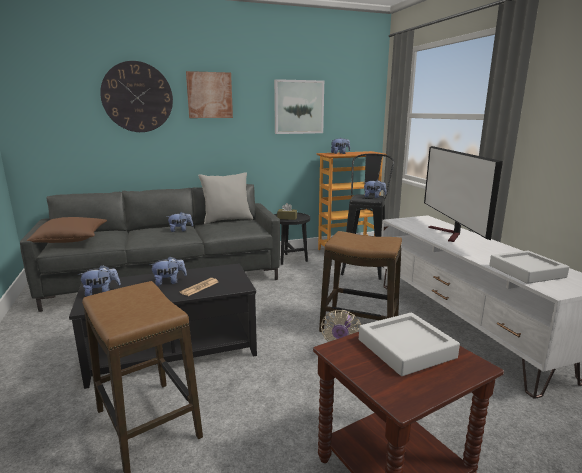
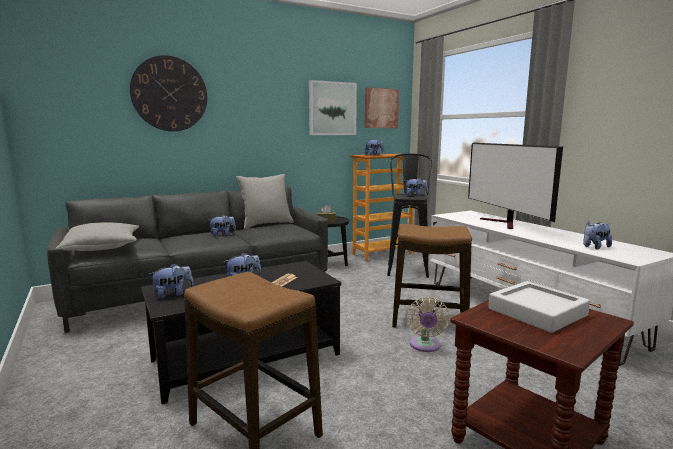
camera: 10 degrees left, 5 degrees down
brown pillow [26,217,107,243] -> grey pillow [56,222,139,251]
picture [186,71,233,118] -> picture moved to [365,87,399,128]
grey tray [489,251,569,284] -> plush toy [583,222,612,249]

